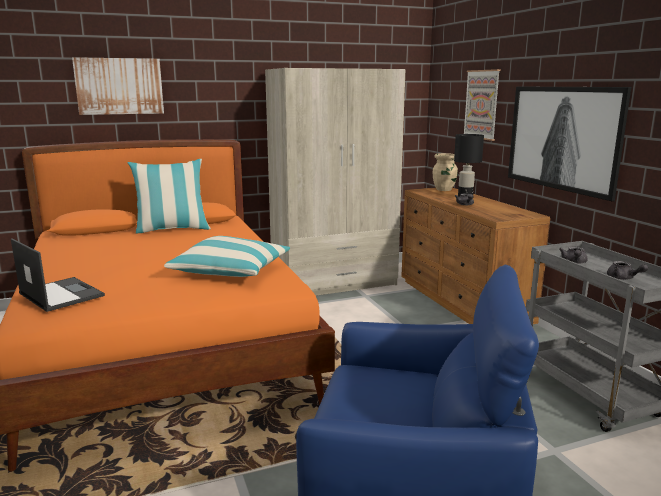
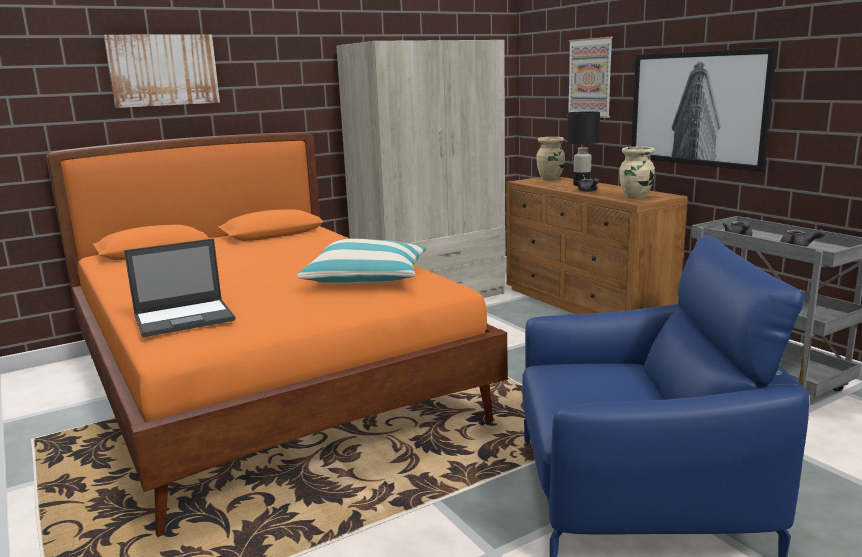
camera: 10 degrees left, 0 degrees up
laptop [11,238,105,312] -> laptop turned 120 degrees clockwise [124,238,236,337]
pillow [127,159,211,234] -> none
none -> beige vase [619,147,655,198]

